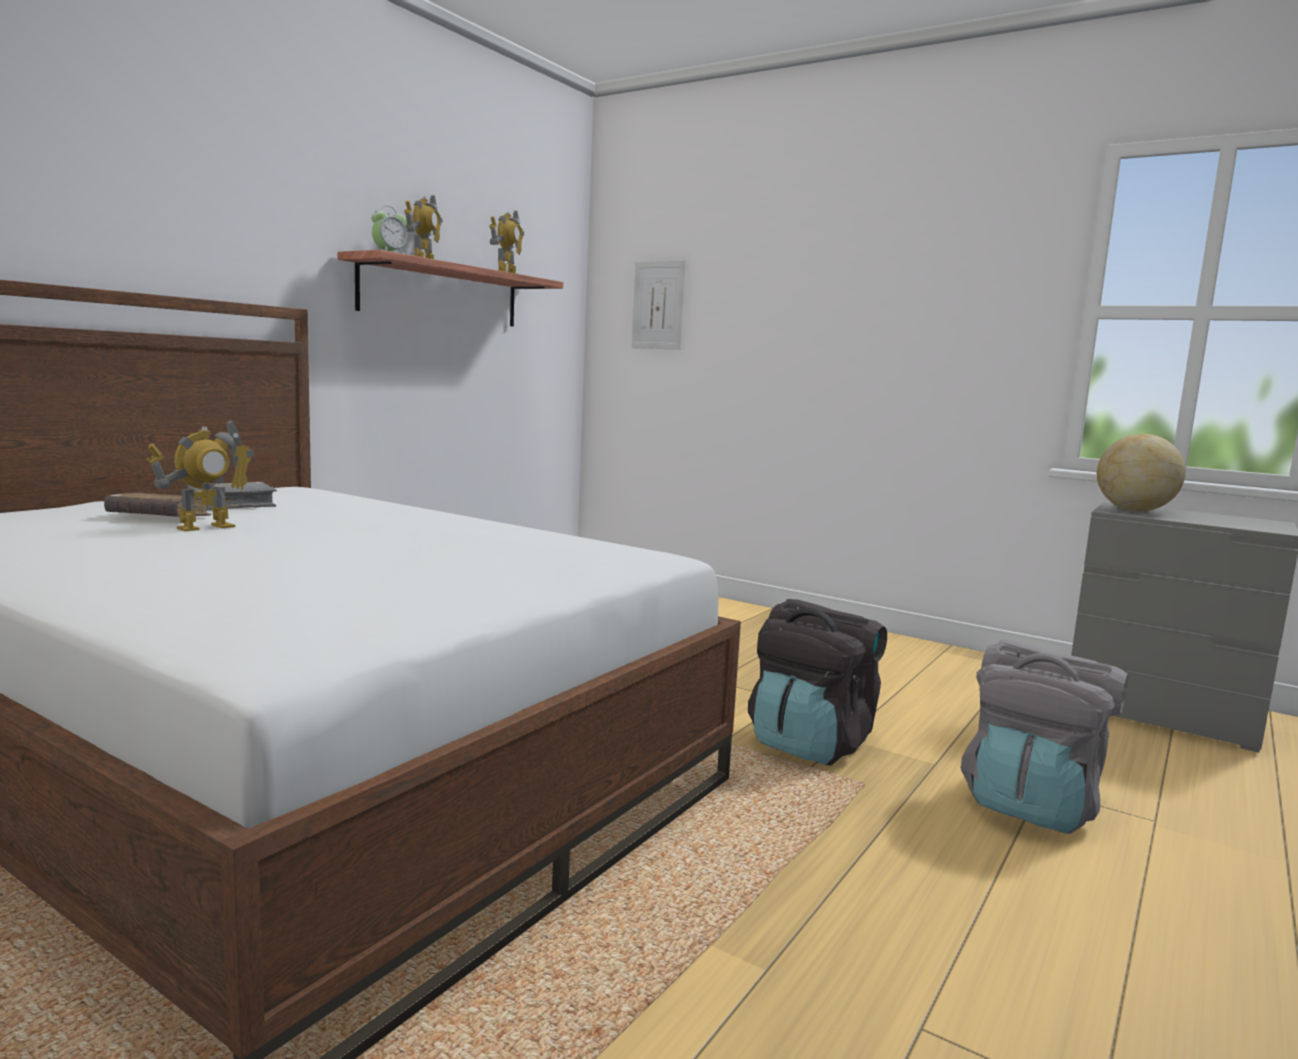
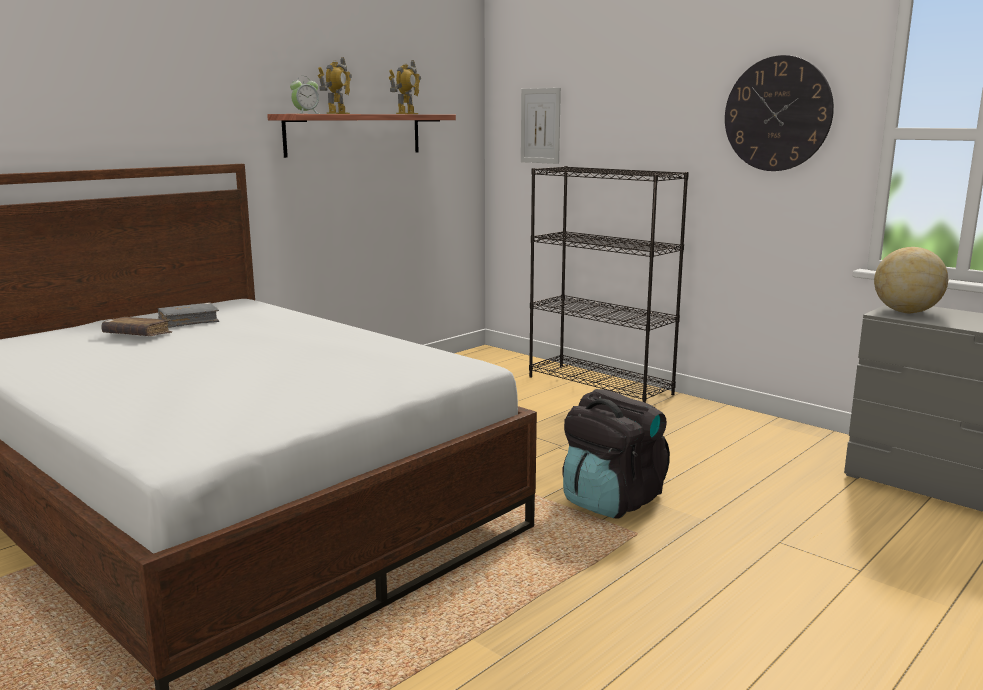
camera: 10 degrees right, 5 degrees up
toy robot [146,419,254,531] -> none
grey backpack [961,639,1128,834] -> none
none -> black bookcase [529,166,689,403]
none -> wall clock [725,55,834,171]

